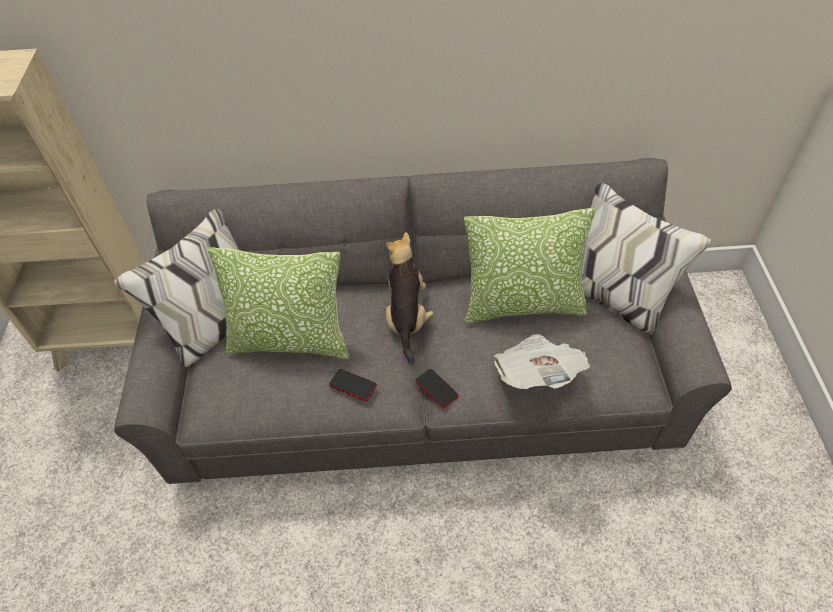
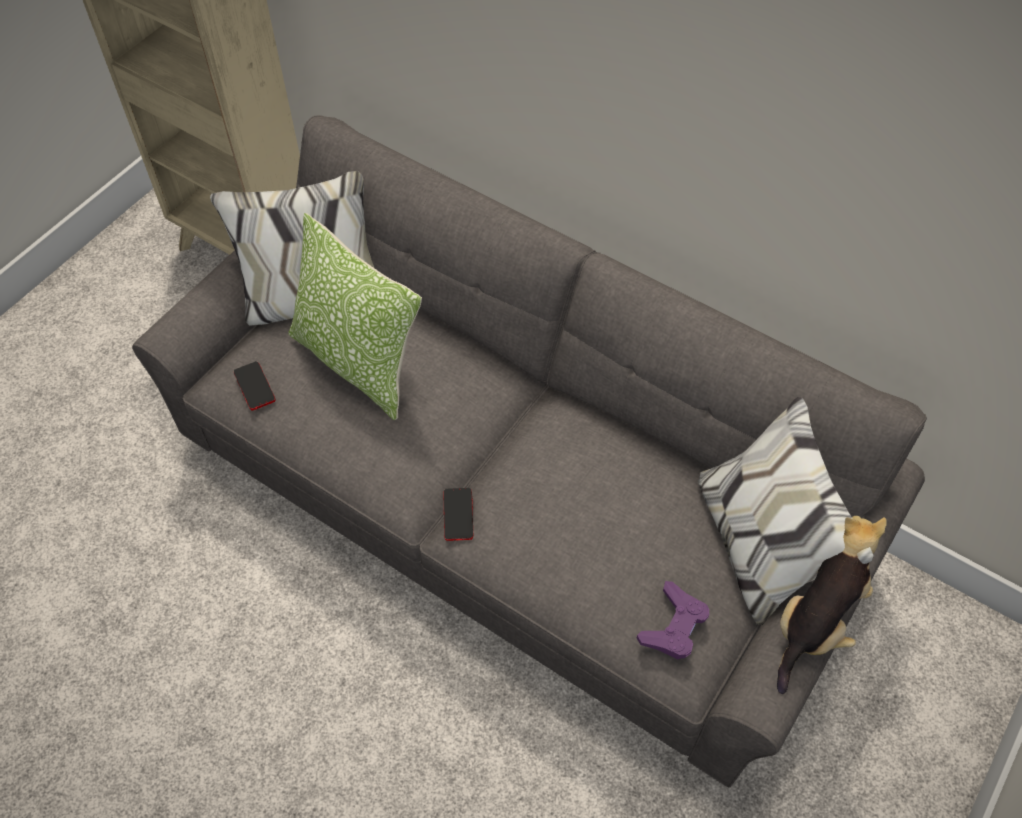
camera: 35 degrees right, 5 degrees up
phone [329,369,377,401] -> phone moved to [234,361,275,411]
plush toy [386,232,434,364] -> plush toy moved to [777,516,887,694]
pillow [464,208,595,323] -> none
newspaper [494,334,590,389] -> none
none -> purple game controller [636,581,709,659]

